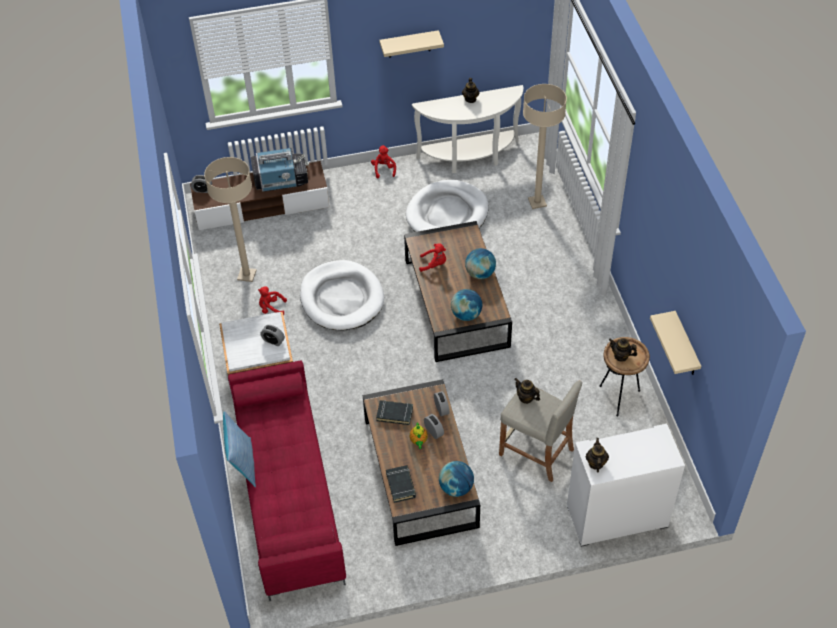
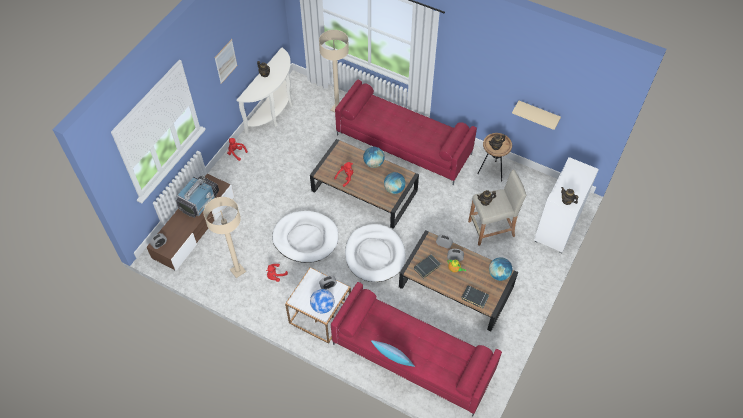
camera: 50 degrees left, 5 degrees up
beige shelf [379,30,444,58] -> picture [215,39,238,84]
white dog bed [406,180,489,232] -> white dog bed moved to [345,224,405,282]
none -> globe [310,289,334,313]
none -> red sofa [335,80,477,185]

